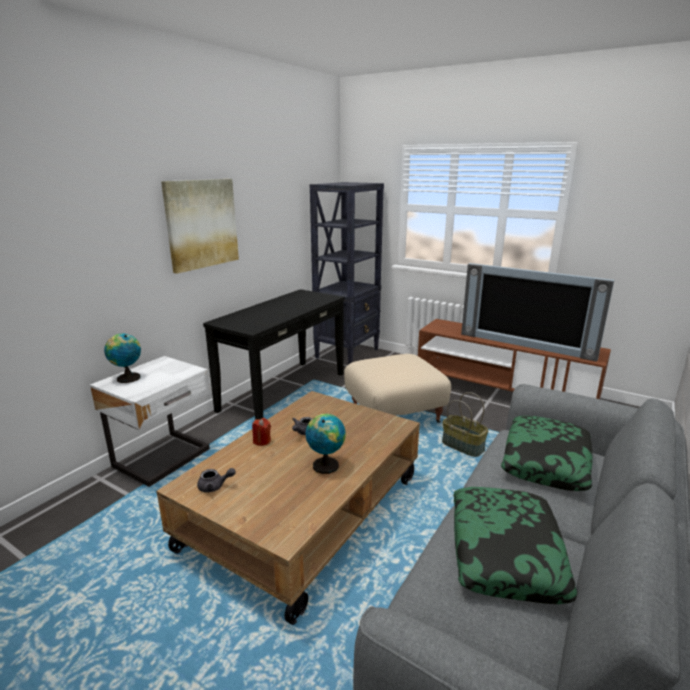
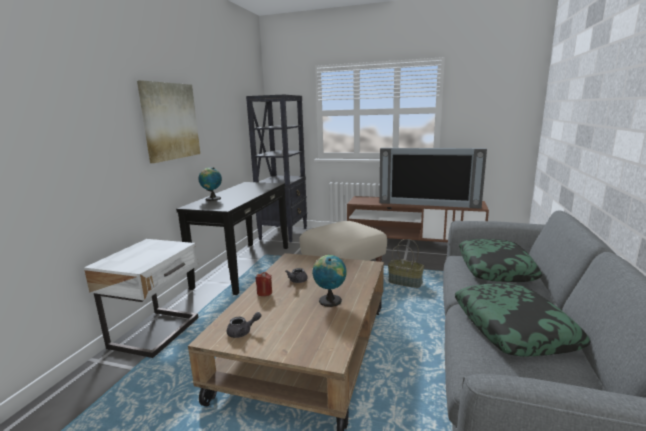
camera: 15 degrees left, 5 degrees down
globe [104,333,141,383] -> globe moved to [198,167,222,201]

